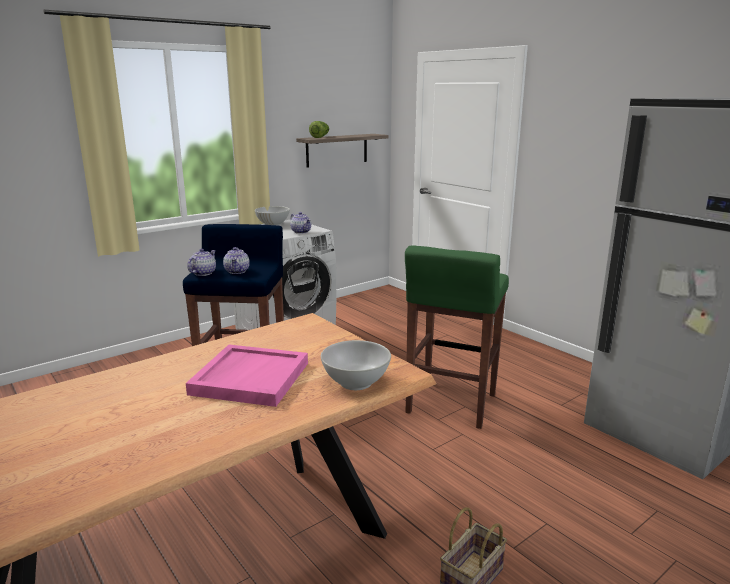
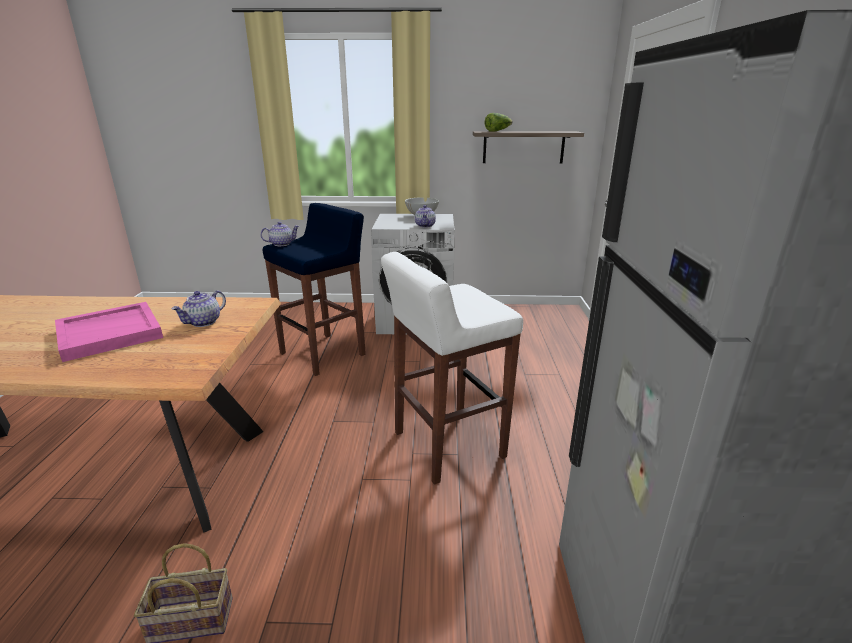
camera: 40 degrees right, 5 degrees up
teapot [223,247,250,274] -> teapot moved to [172,290,226,327]
white bowl [321,340,391,390] -> none
green stool [405,245,509,429] -> white stool [381,252,523,485]

